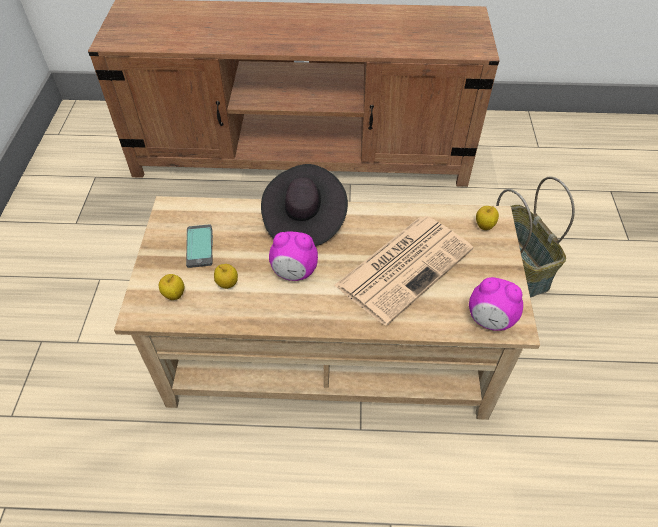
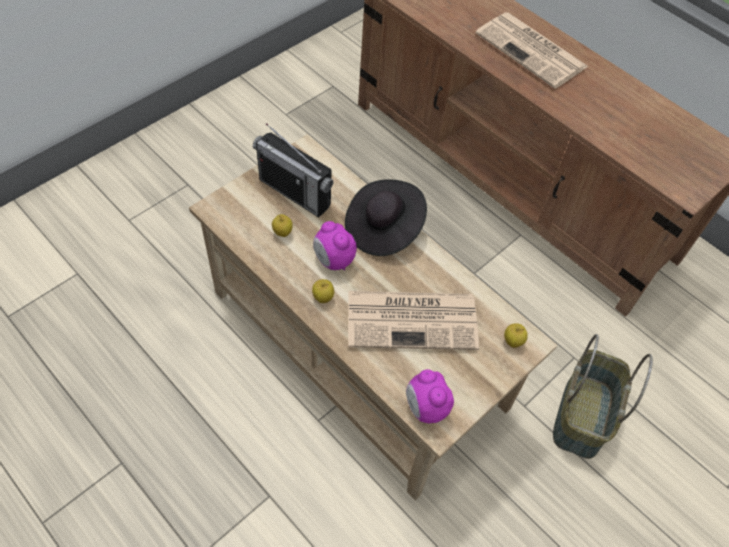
camera: 40 degrees right, 5 degrees up
apple [159,274,184,300] -> apple moved to [312,279,334,303]
phone [186,224,213,268] -> radio [253,123,333,218]
none -> newspaper [476,12,589,89]

